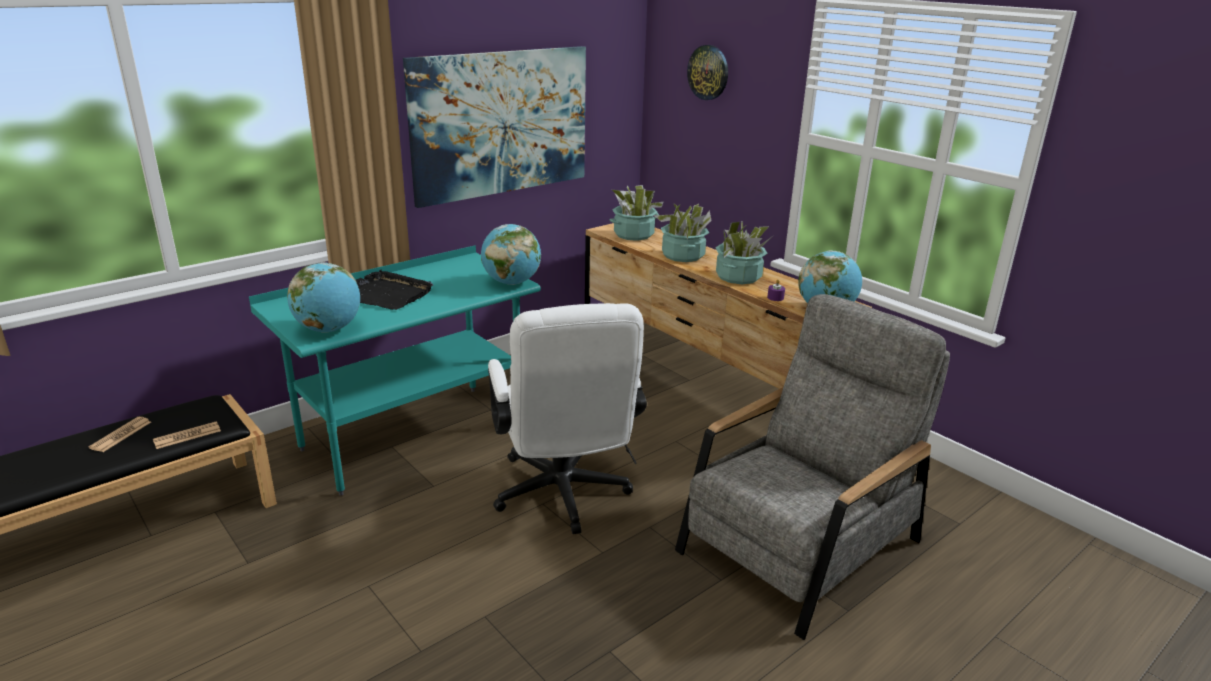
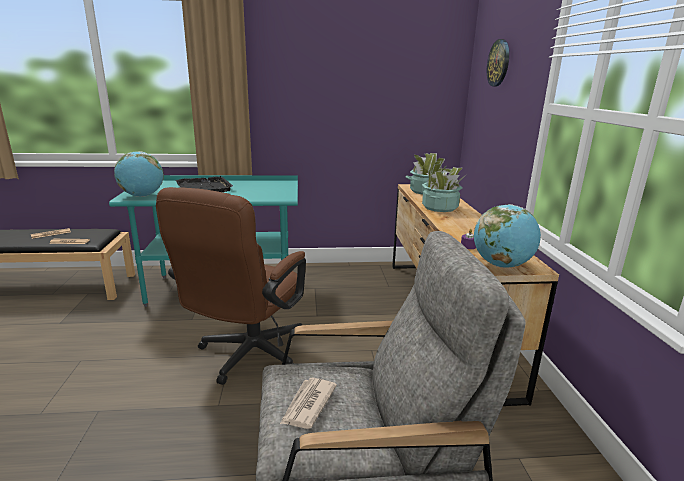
camera: 35 degrees right, 5 degrees down
picture [403,46,586,208] -> none
globe [481,224,541,285] -> none
white office chair [488,303,647,534] -> brown office chair [156,187,306,385]
potted plant [715,221,773,284] -> none
none -> newspaper [280,378,337,429]

